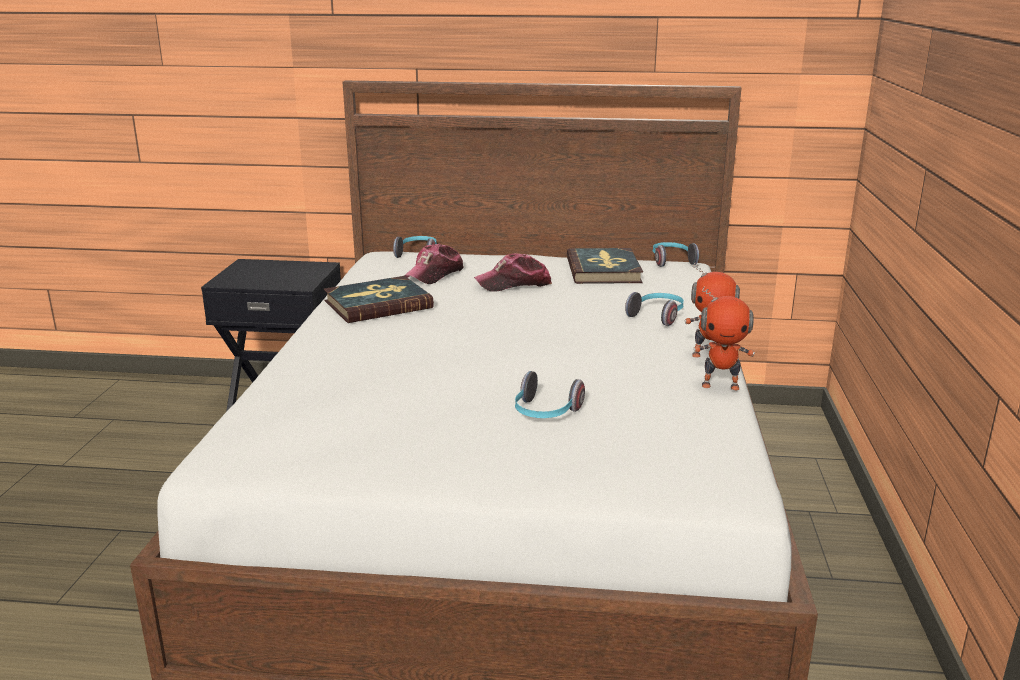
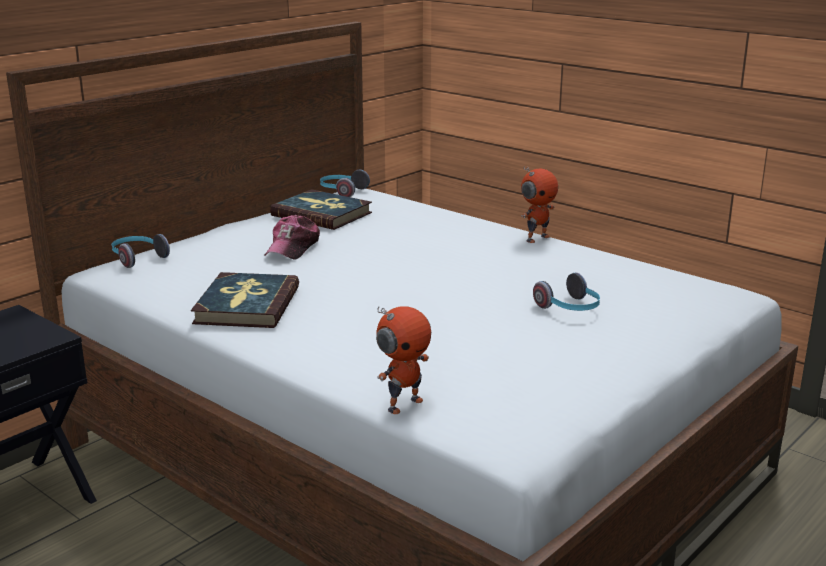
camera: 55 degrees left, 0 degrees up
cap [404,244,464,284] -> none
headphones [625,292,684,326] -> none
toy robot [693,286,755,390] -> toy robot moved to [376,306,431,414]

